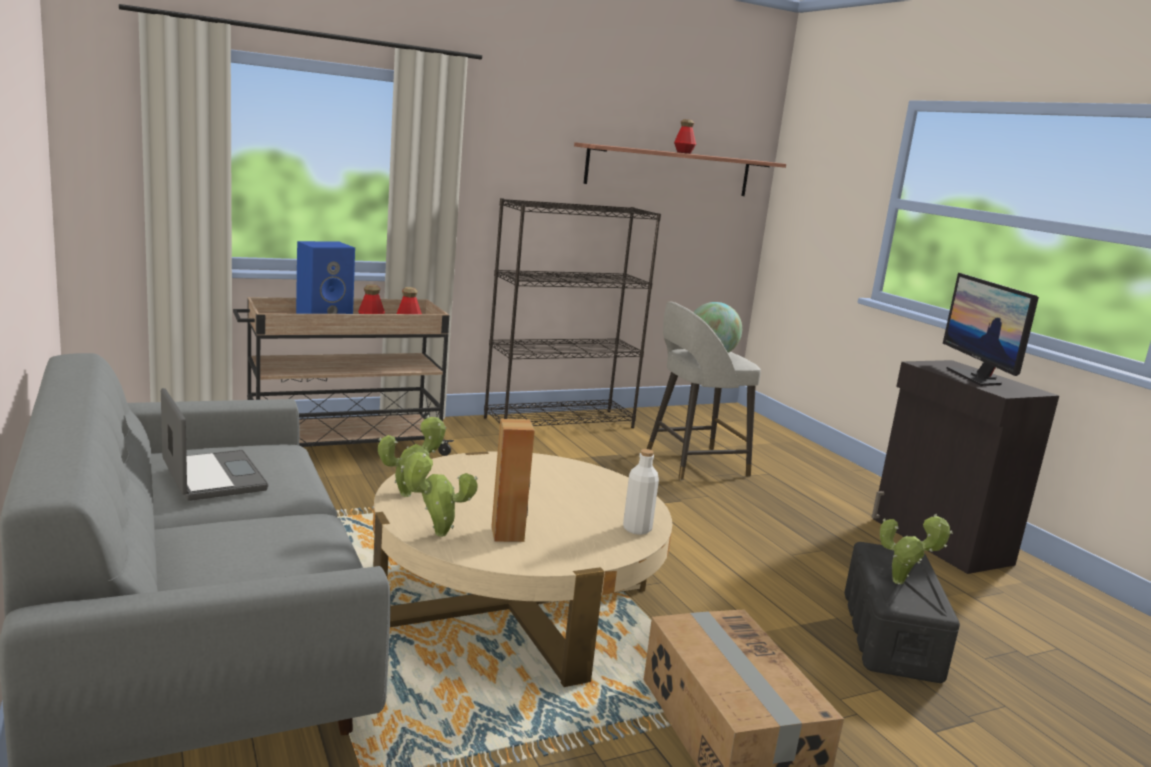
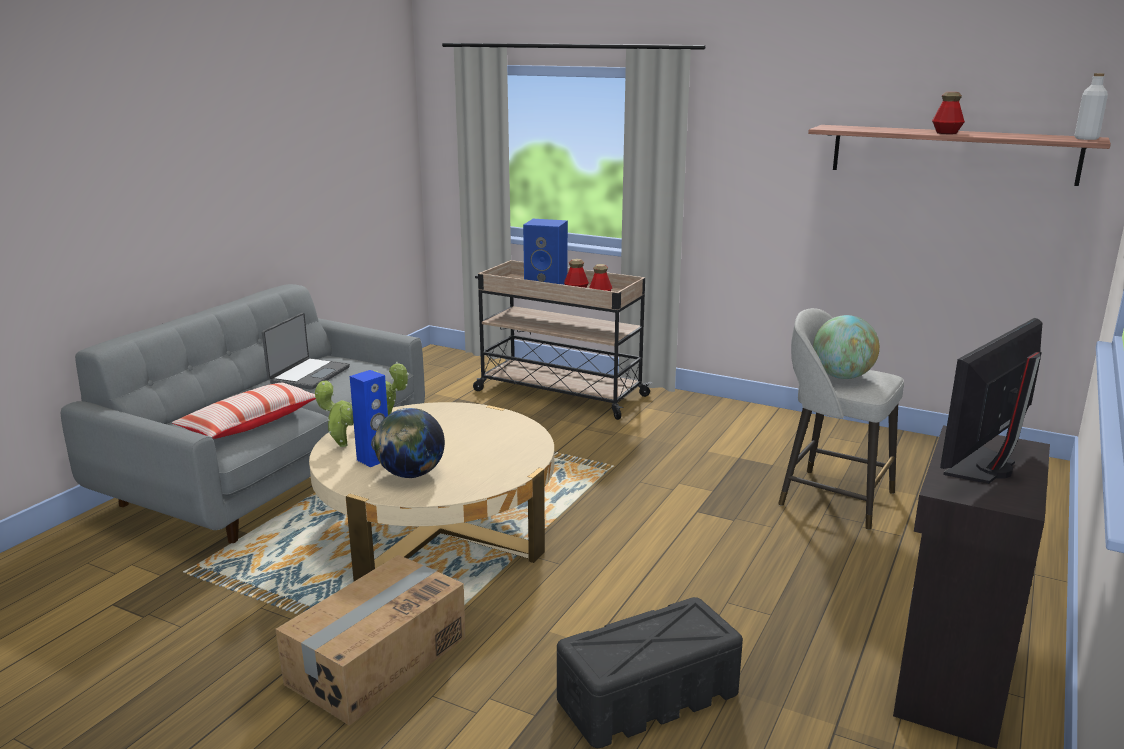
camera: 55 degrees right, 5 degrees up
black bookcase [484,198,661,428] -> none
brown speaker [491,419,535,542] -> blue speaker [350,370,388,467]
white bottle [623,449,659,535] -> white bottle moved to [1075,73,1108,140]
potted plant [880,514,953,585] -> none
none -> pillow [172,383,316,439]
none -> globe [374,408,445,478]

